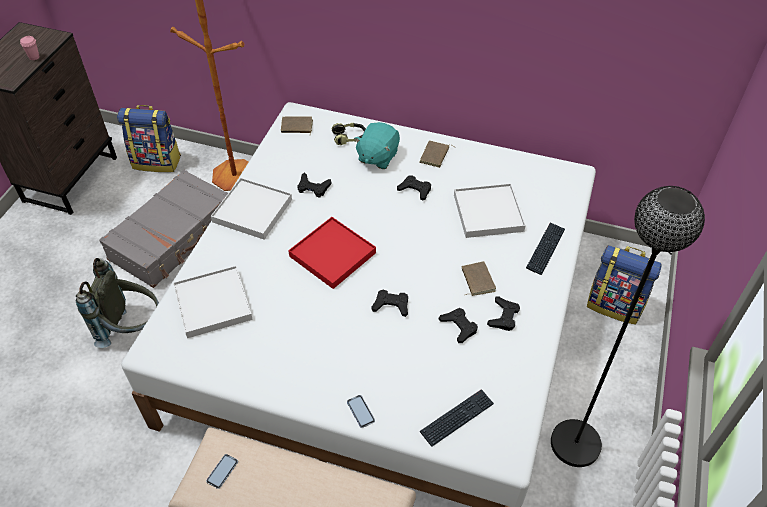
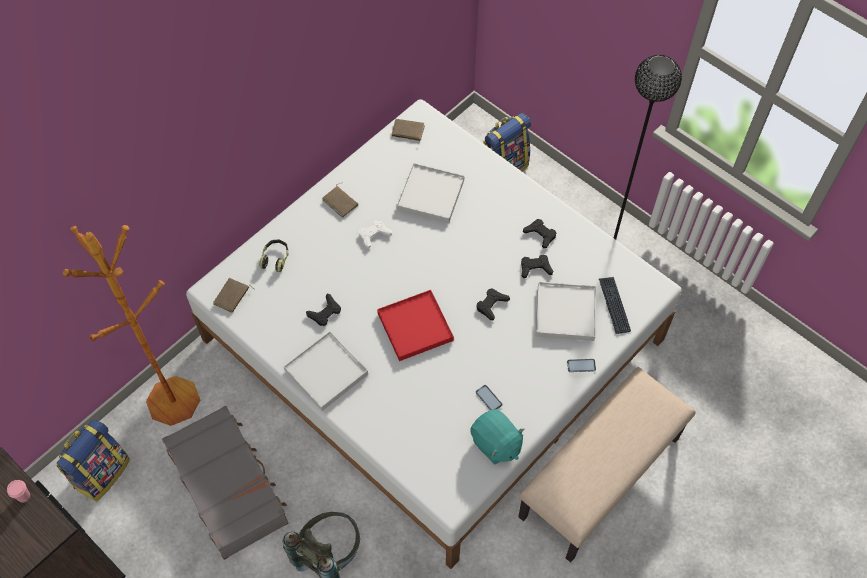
camera: 65 degrees left, 10 degrees up
white tray [173,266,253,338] -> white tray moved to [536,282,596,341]
phone [206,454,238,489] -> phone moved to [476,385,503,411]
turquoise plush toy [354,122,400,169] -> turquoise plush toy moved to [470,409,525,465]
black game controller [397,175,431,201] -> white game controller [359,220,392,248]
brown book [462,261,496,296] -> brown book moved to [391,119,425,145]
keyboard [526,222,565,275] -> none

